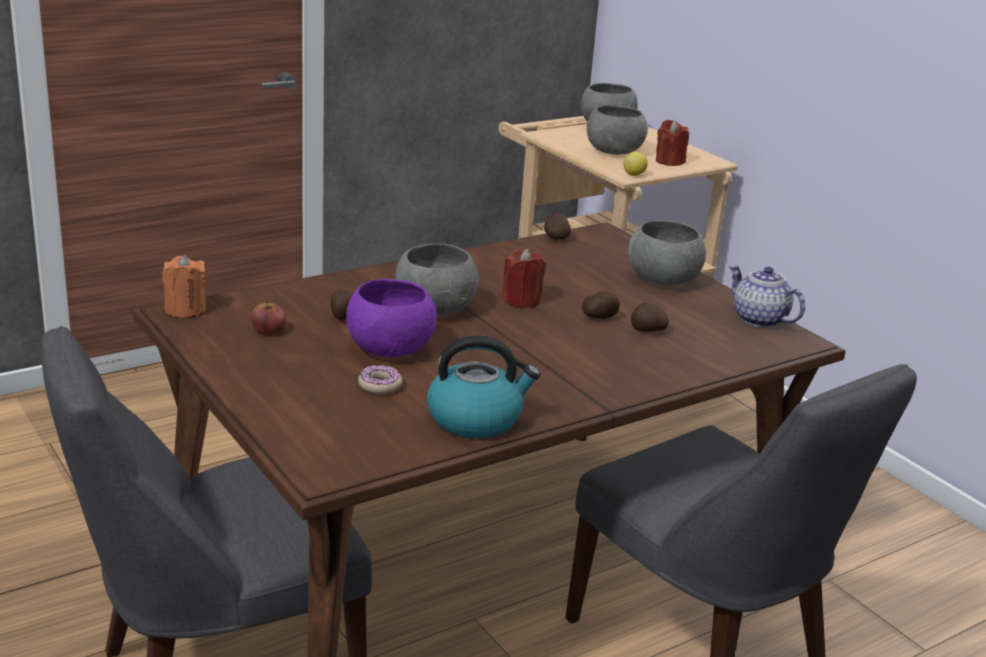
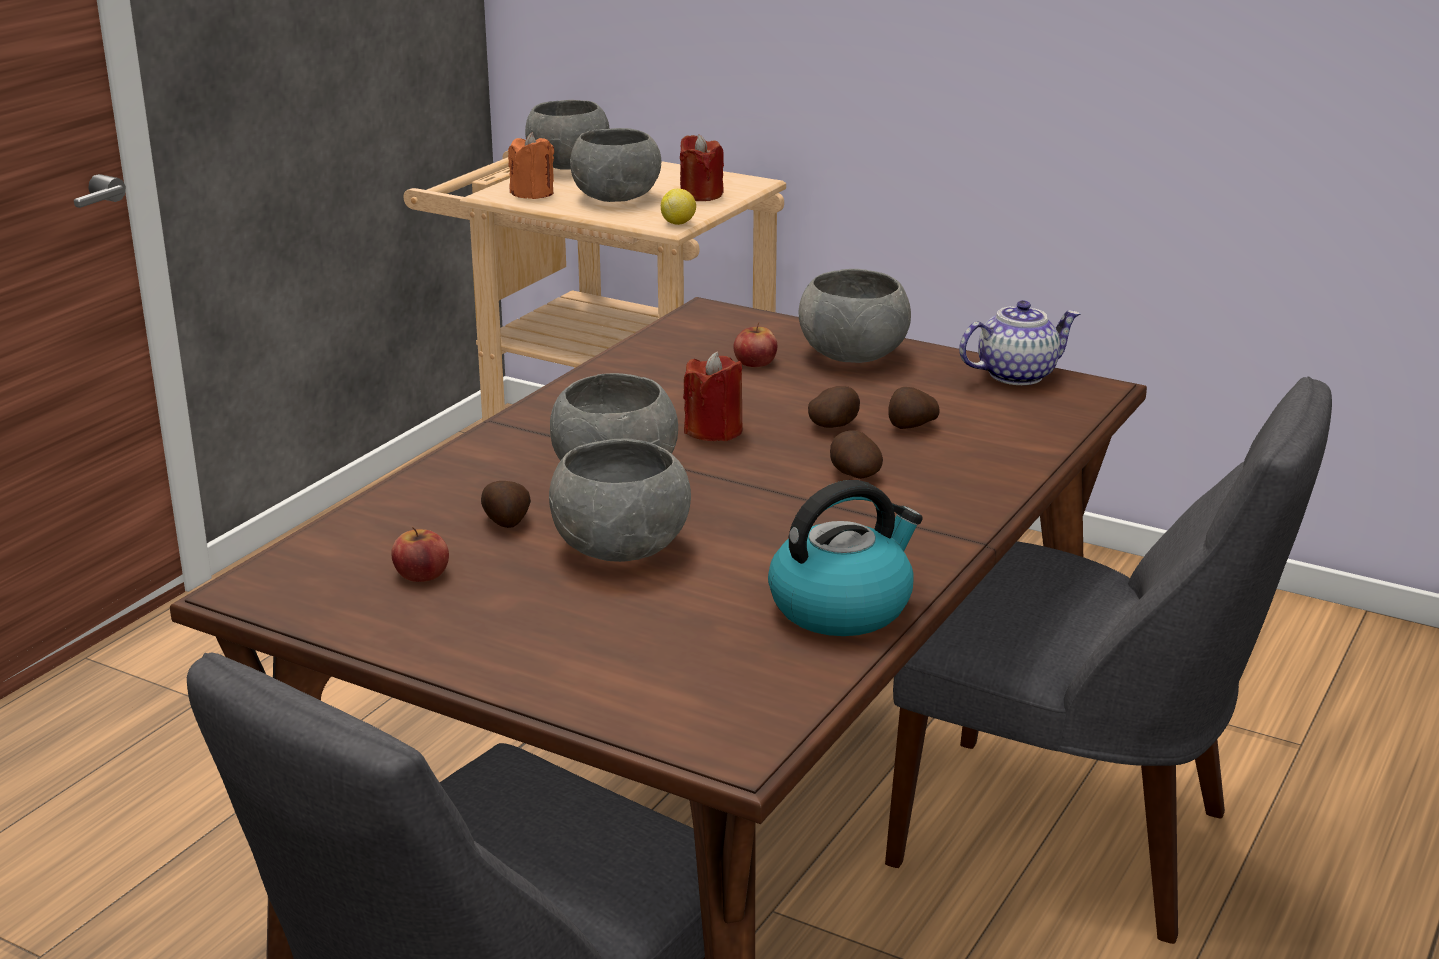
camera: 25 degrees left, 0 degrees up
orange candle [162,255,206,318] -> orange candle moved to [508,132,554,199]
purple bowl [346,279,437,357] -> grey bowl [549,438,691,562]
donut [358,365,402,394] -> none
potato [544,213,571,240] -> potato moved to [830,430,883,479]
teapot [729,265,805,327] -> teapot turned 135 degrees clockwise [959,300,1080,385]
none -> apple [733,322,777,367]

